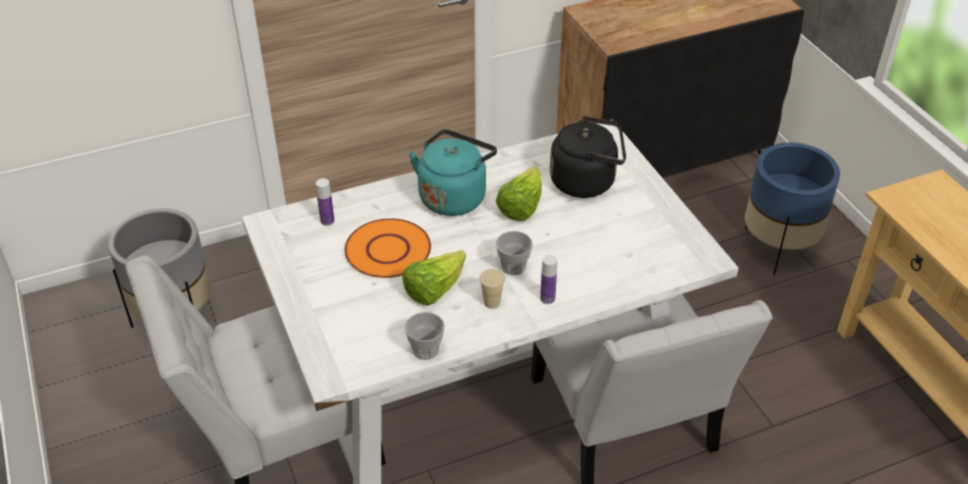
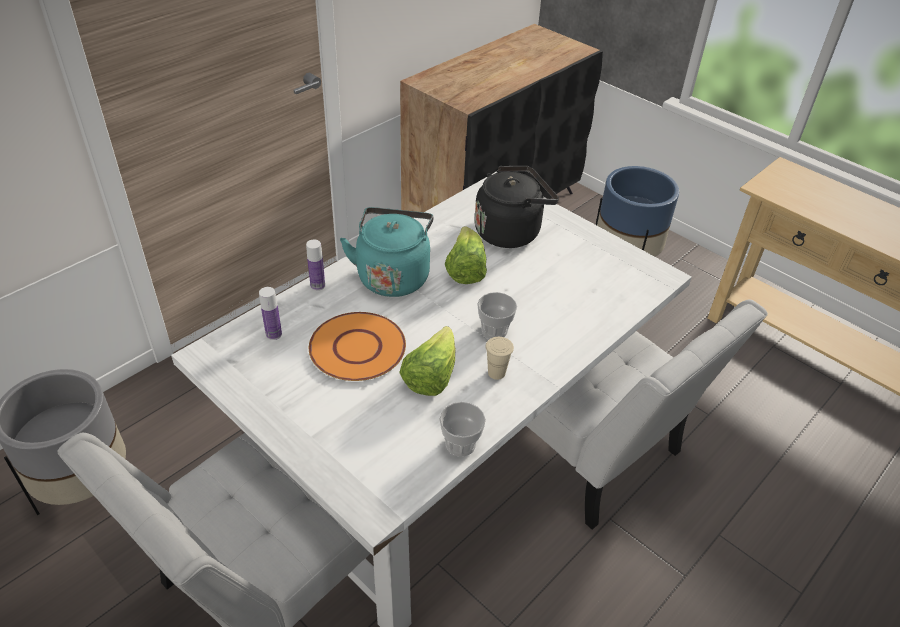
camera: 25 degrees left, 0 degrees up
bottle [540,255,557,304] -> bottle moved to [306,239,325,291]

